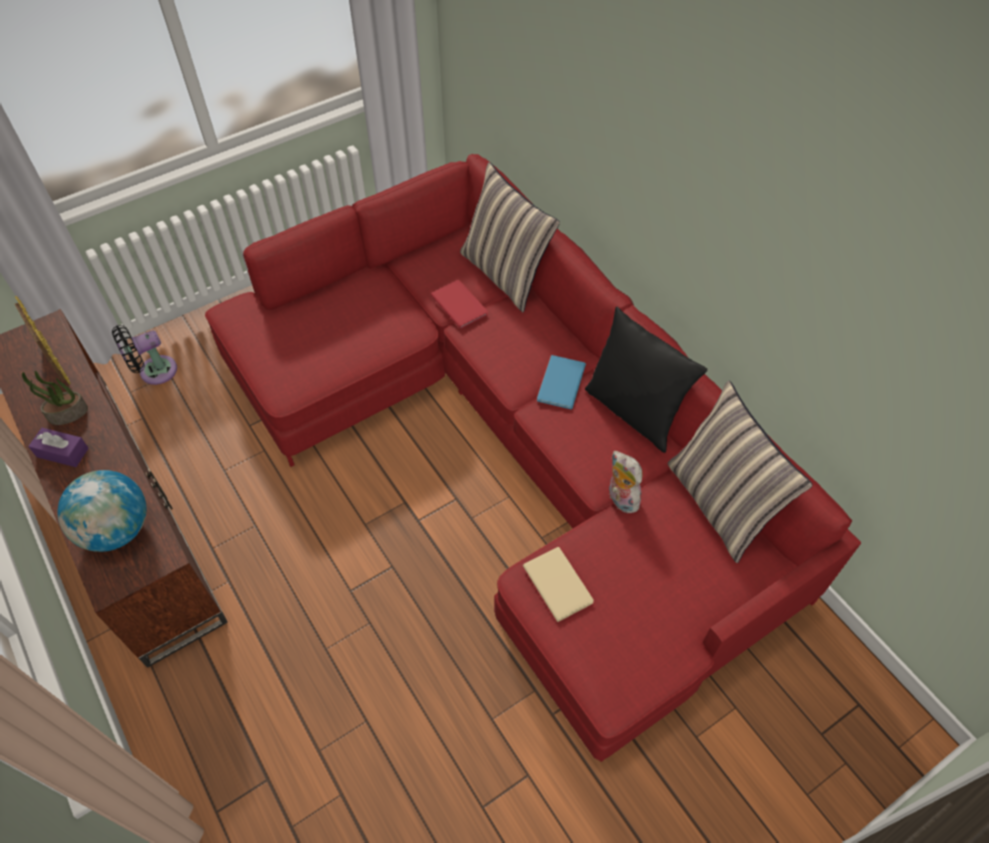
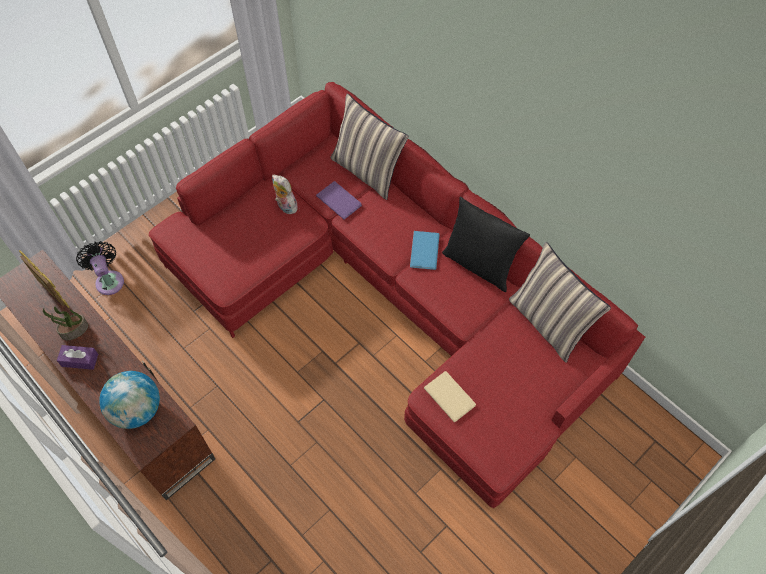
camera: 10 degrees left, 5 degrees up
black fan [112,325,177,385] -> black fan turned 105 degrees clockwise [76,241,124,295]
red book [431,280,488,329] -> purple book [316,181,362,220]
plush toy [608,451,642,513] -> plush toy moved to [272,175,297,214]

